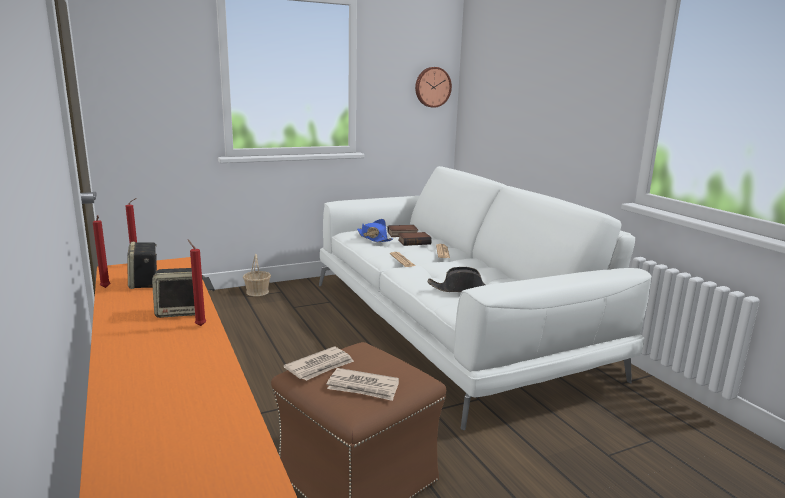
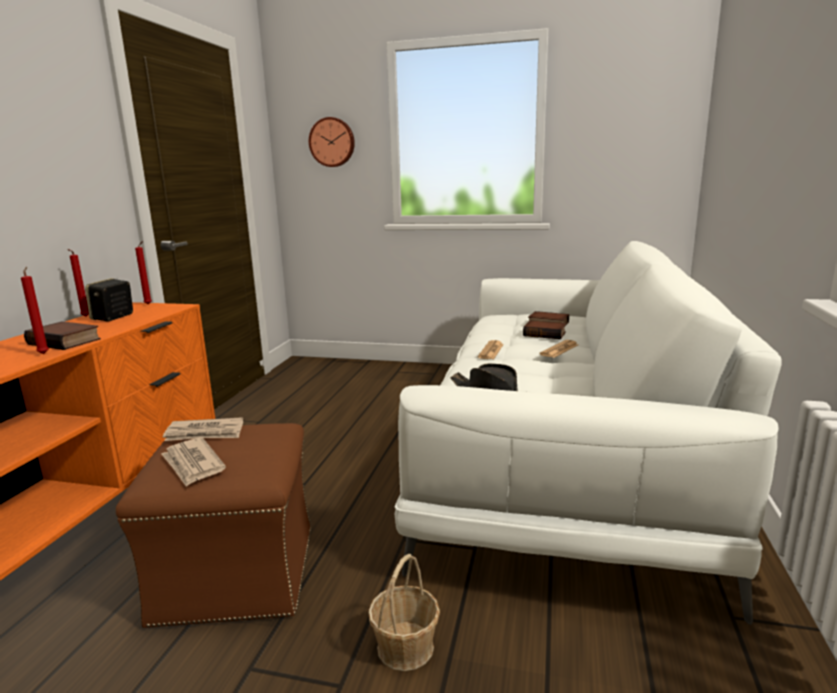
camera: 40 degrees right, 0 degrees up
speaker [152,268,204,318] -> book [24,321,101,350]
basket [243,254,271,296] -> basket moved to [368,554,440,671]
blue hat [357,219,393,242] -> none
wall clock [415,67,452,108] -> wall clock moved to [309,117,355,167]

